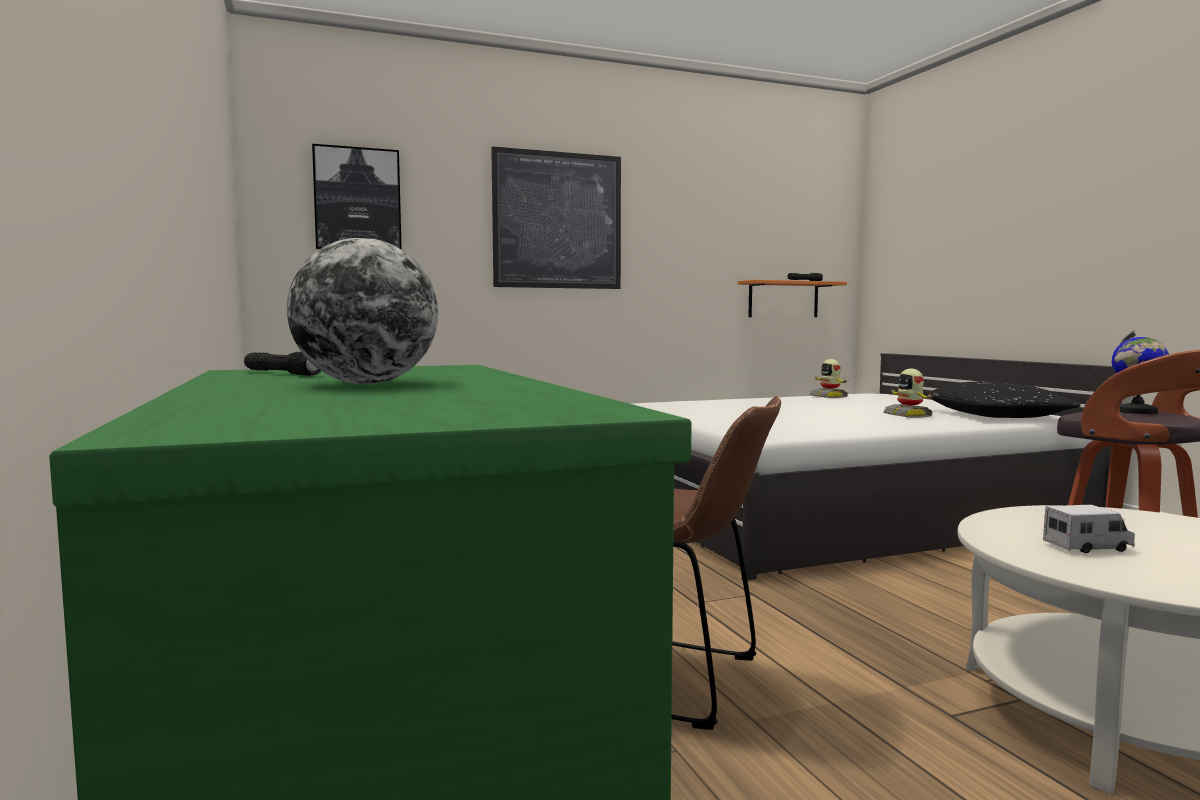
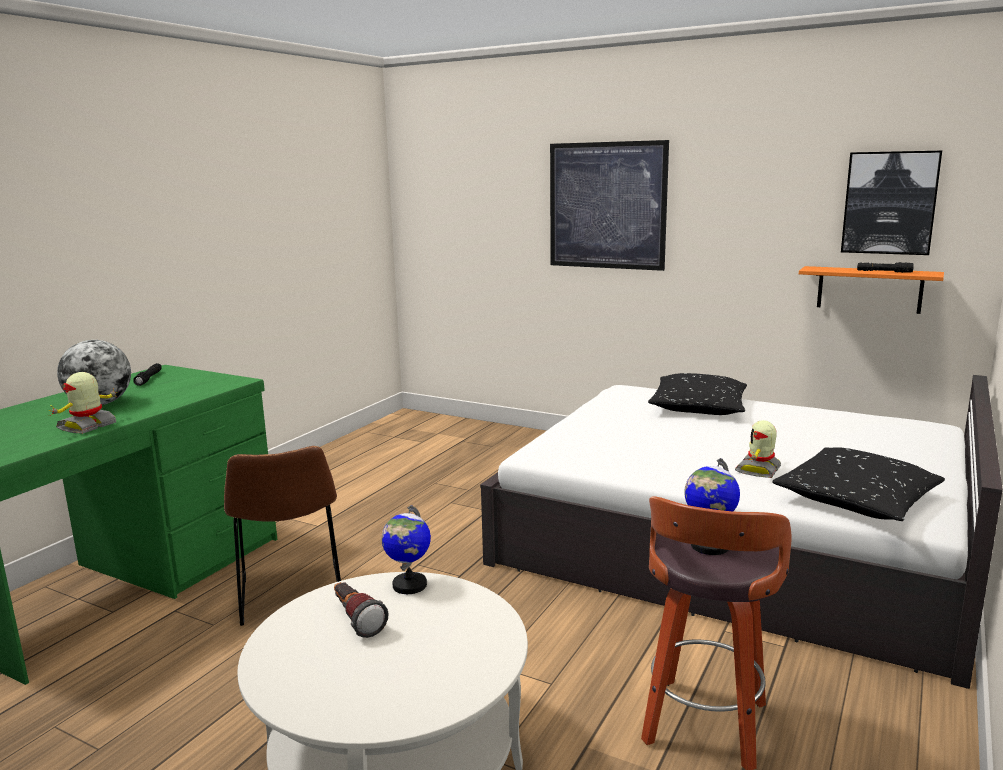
camera: 50 degrees right, 10 degrees up
picture [312,144,402,250] -> picture moved to [841,151,942,255]
toy robot [810,359,848,398] -> toy robot moved to [48,372,119,434]
toy truck [1043,505,1135,553] -> flashlight [334,582,389,638]
none -> globe [382,505,431,594]
none -> black pillow [648,373,747,415]

